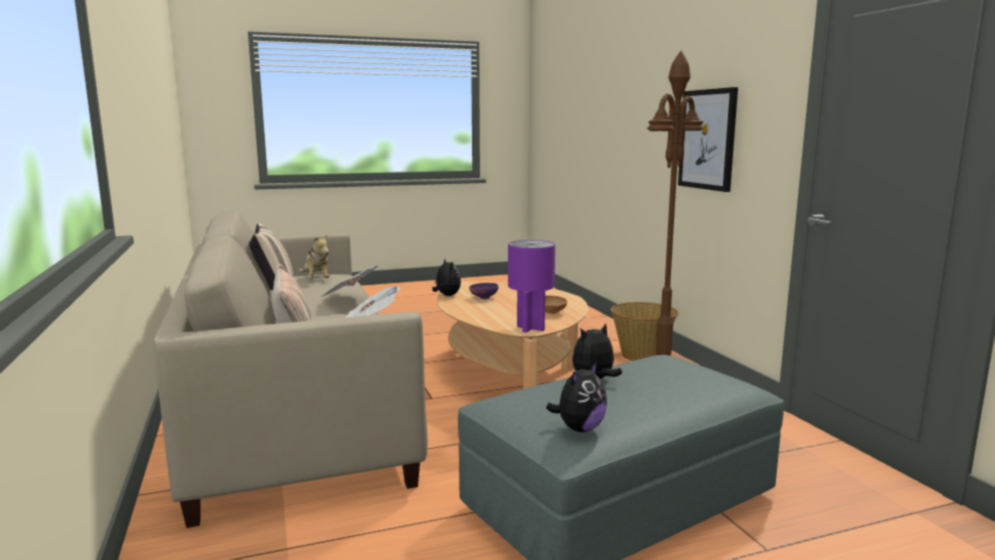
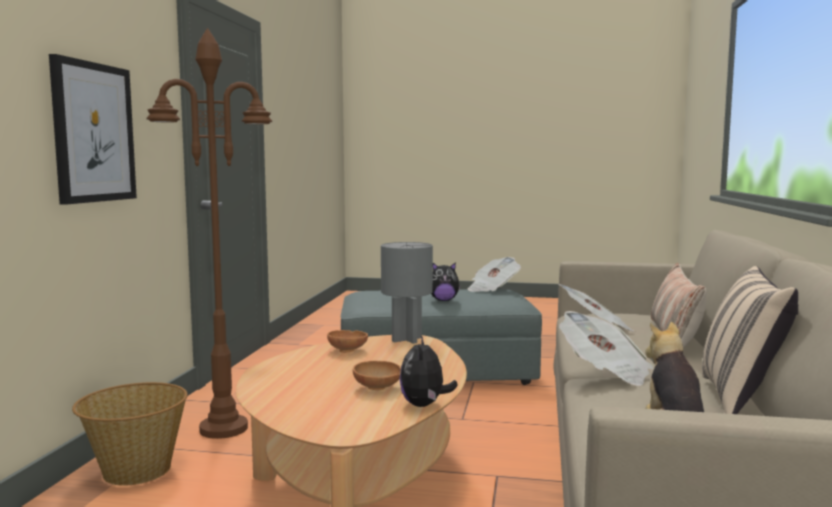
camera: 150 degrees left, 5 degrees down
purple bowl [469,283,499,299] -> brown bowl [353,361,401,390]
purple table lamp [508,240,555,333] -> grey table lamp [381,242,433,344]
plush toy [546,362,607,432] -> newspaper [467,257,521,292]

